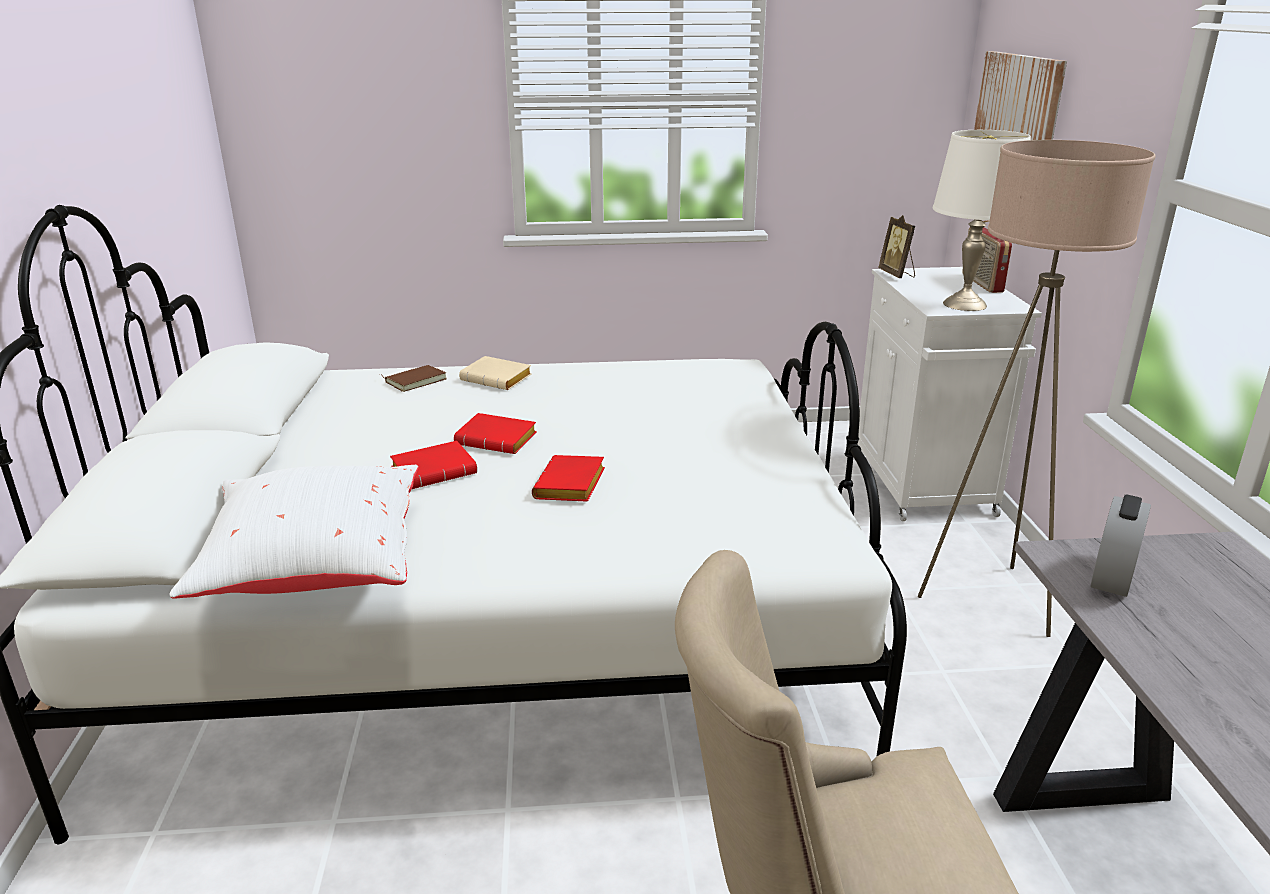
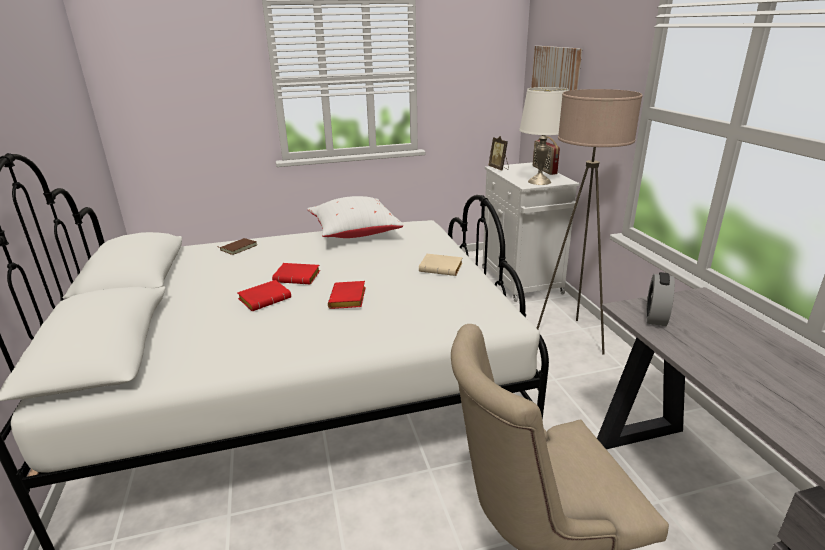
camera: 10 degrees left, 0 degrees up
white pillow [169,465,419,599] -> white pillow moved to [307,196,404,238]
beige book [459,356,532,390] -> beige book moved to [419,254,463,276]

